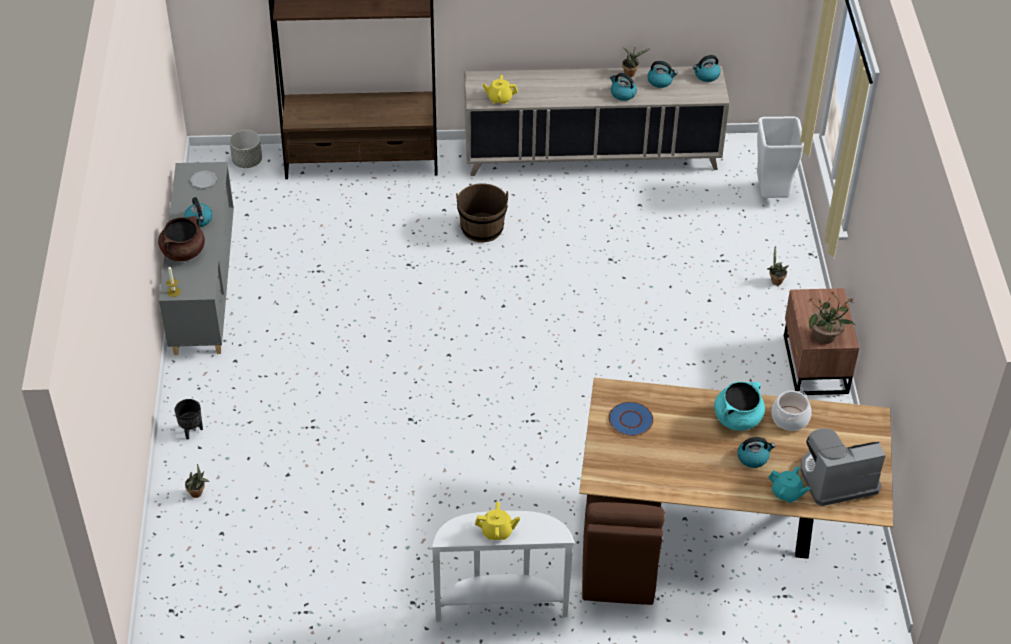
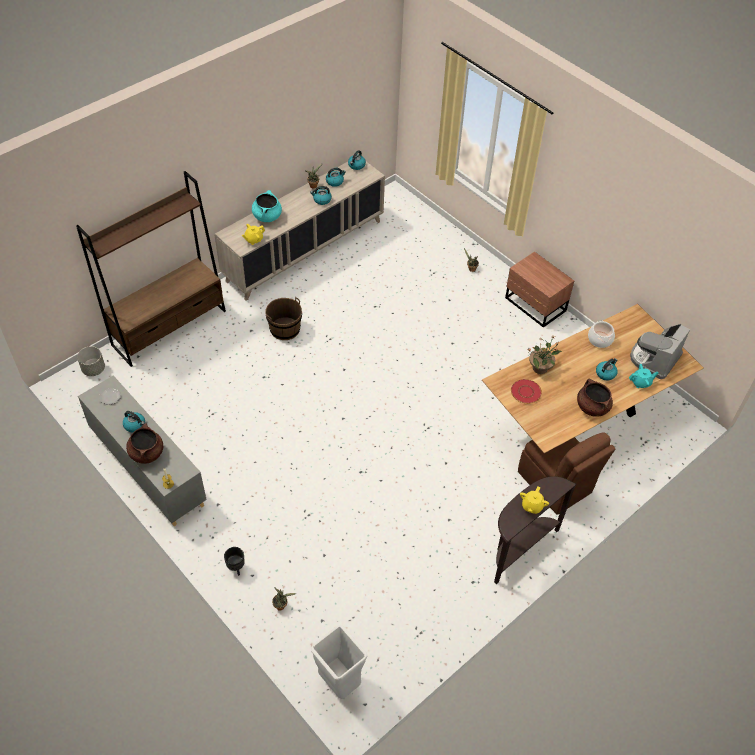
camera: 40 degrees left, 5 degrees up
white console table [430,511,575,622] -> brown console table [494,476,577,584]
yellow teapot [475,502,520,540] -> yellow teapot turned 150 degrees clockwise [520,486,549,514]
blue plate [608,402,654,436] -> red plate [511,379,542,404]
turquoise cooking pot [714,381,765,431] -> turquoise cooking pot moved to [252,190,282,222]
white trash can [757,117,804,198] -> white trash can moved to [311,625,367,699]
potted plant [808,292,855,344] -> potted plant moved to [529,335,562,374]
none -> brown cooking pot [577,379,613,417]

